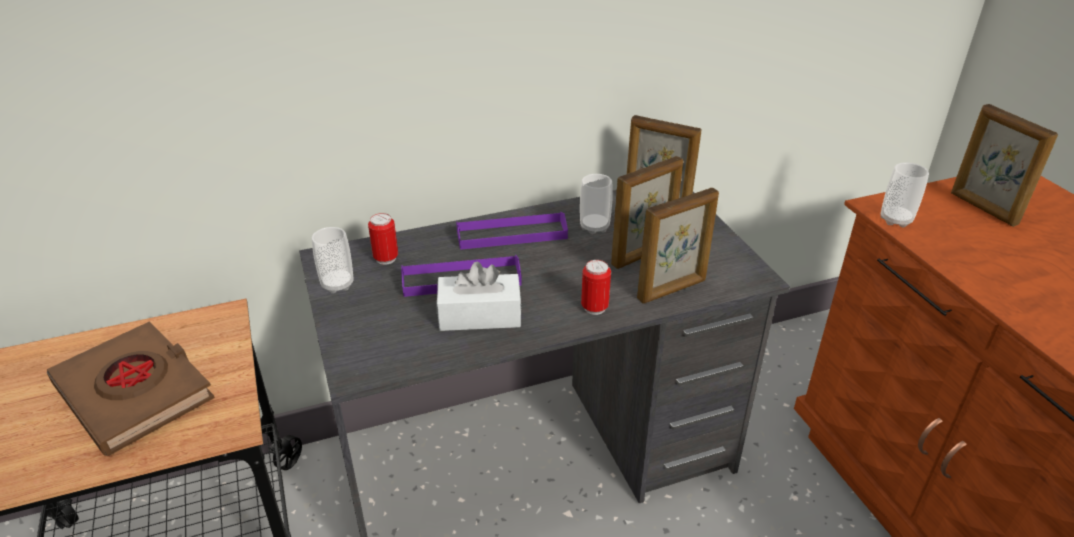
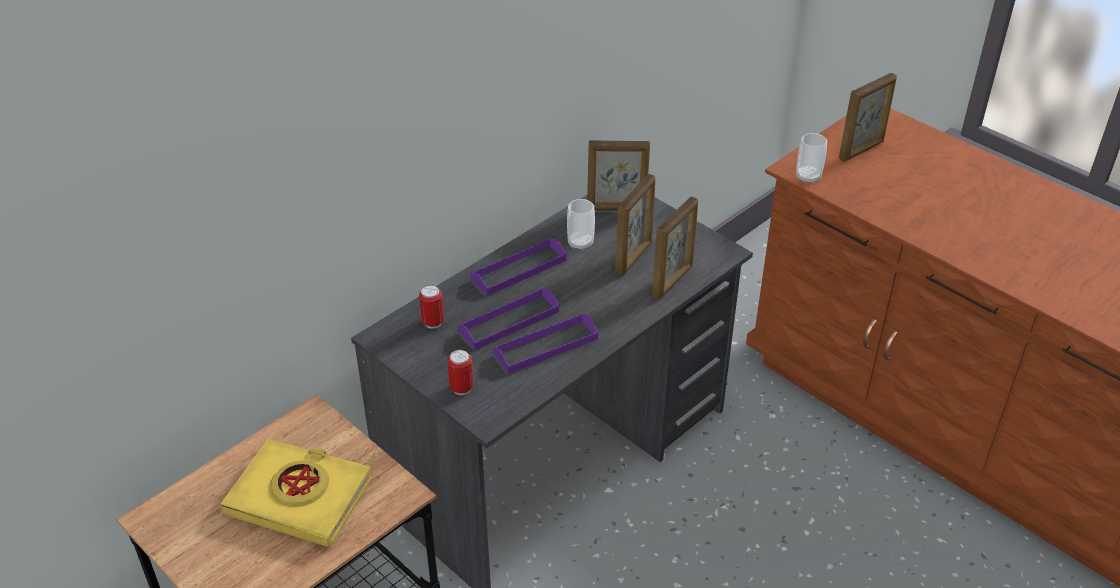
camera: 25 degrees left, 5 degrees up
brown book [47,321,215,456] -> yellow book [221,439,372,547]
cup [312,227,354,294] -> none
white tissue box [437,262,522,331] -> purple tray [493,313,598,374]
can [581,260,611,315] -> can moved to [447,350,473,395]
picture frame [951,104,1058,227] -> picture frame turned 75 degrees counterclockwise [839,73,897,161]

